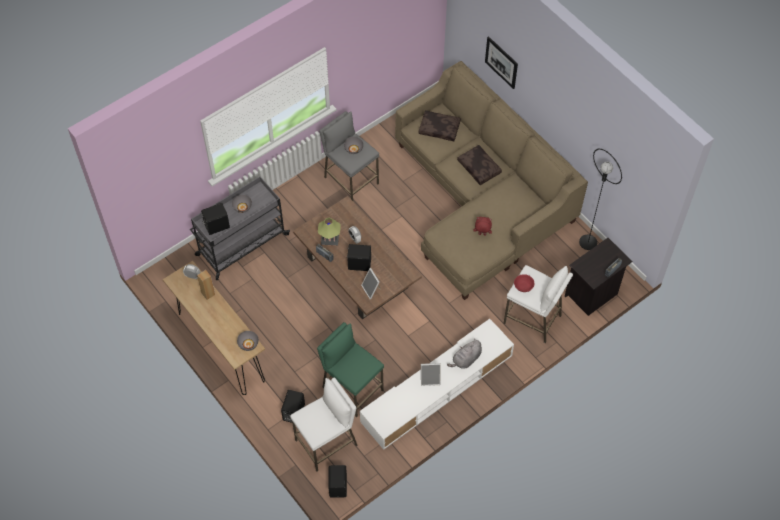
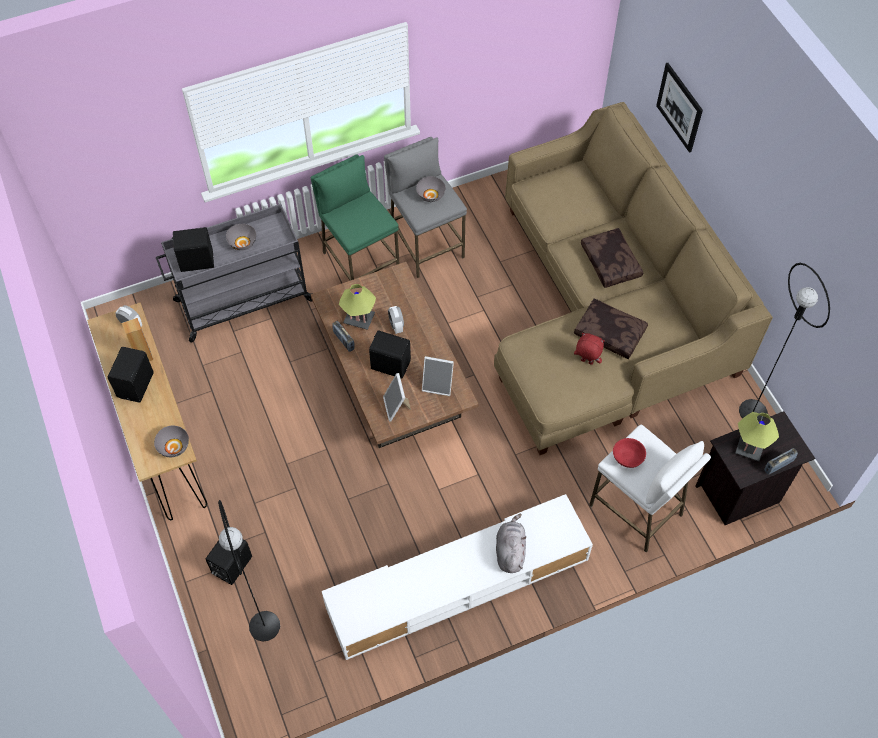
camera: 15 degrees right, 0 degrees up
white stool [290,377,357,472] -> black floor lamp [218,500,280,642]
green stool [317,322,384,417] -> green stool moved to [311,155,399,281]
black speaker [329,465,347,498] -> black speaker moved to [108,347,154,402]
brown pillow [418,110,461,141] -> brown pillow moved to [574,299,648,359]
picture frame [421,363,441,386] -> picture frame moved to [422,356,454,396]
grey plush toy [447,339,482,369] -> grey plush toy turned 120 degrees clockwise [496,514,526,573]
none -> table lamp [736,412,779,461]

